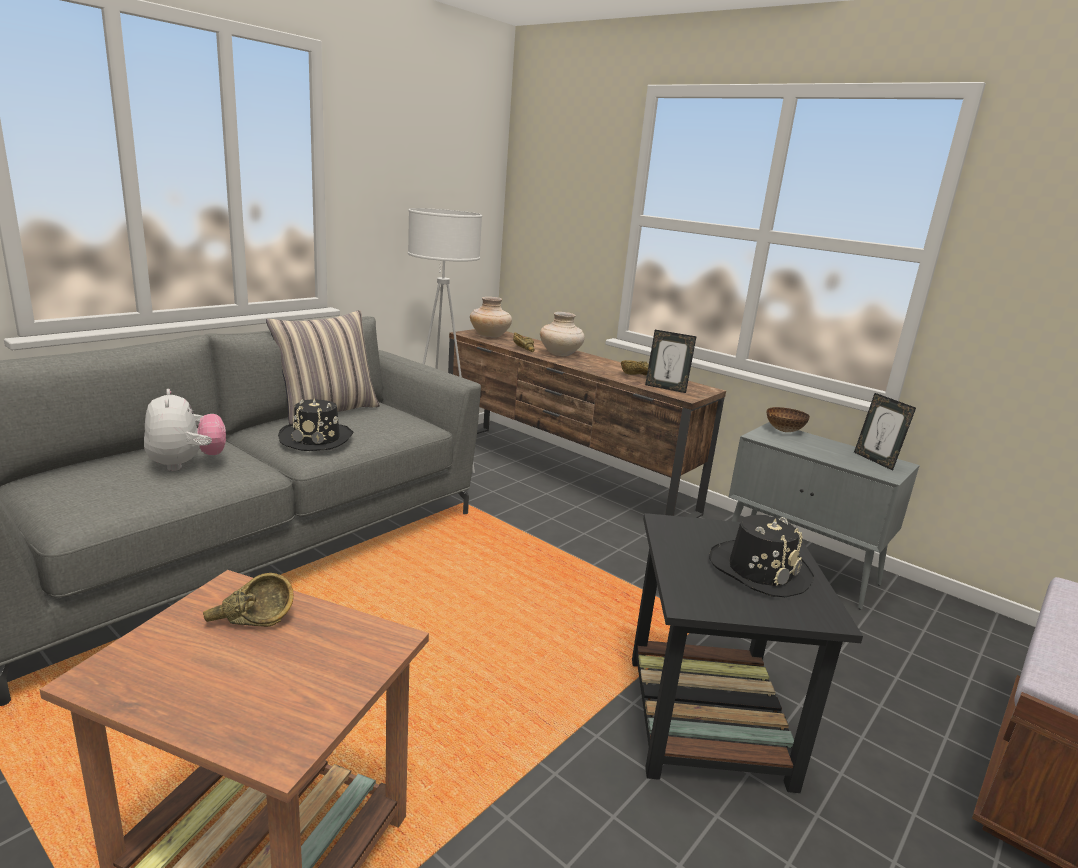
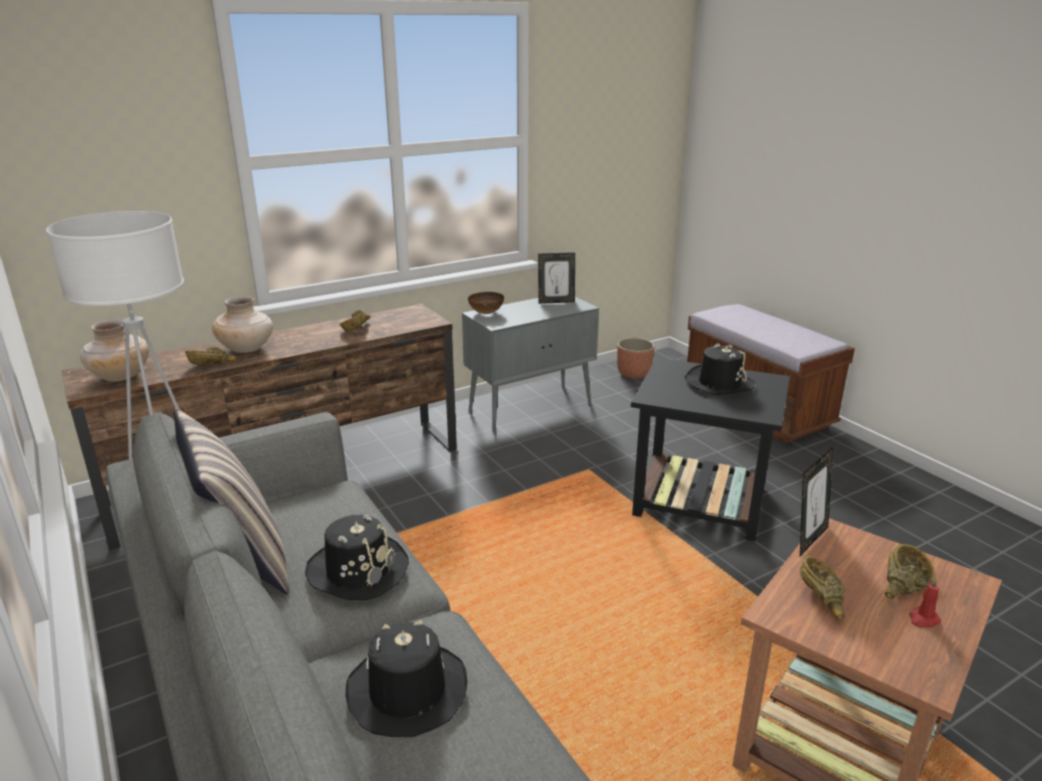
camera: 70 degrees left, 5 degrees up
plush toy [144,389,226,471] -> black hat [346,620,467,737]
picture frame [645,330,697,393] -> picture frame moved to [800,447,833,556]
none -> planter [617,338,654,379]
none -> brown bowl [885,544,935,599]
none -> red candle [910,578,941,628]

